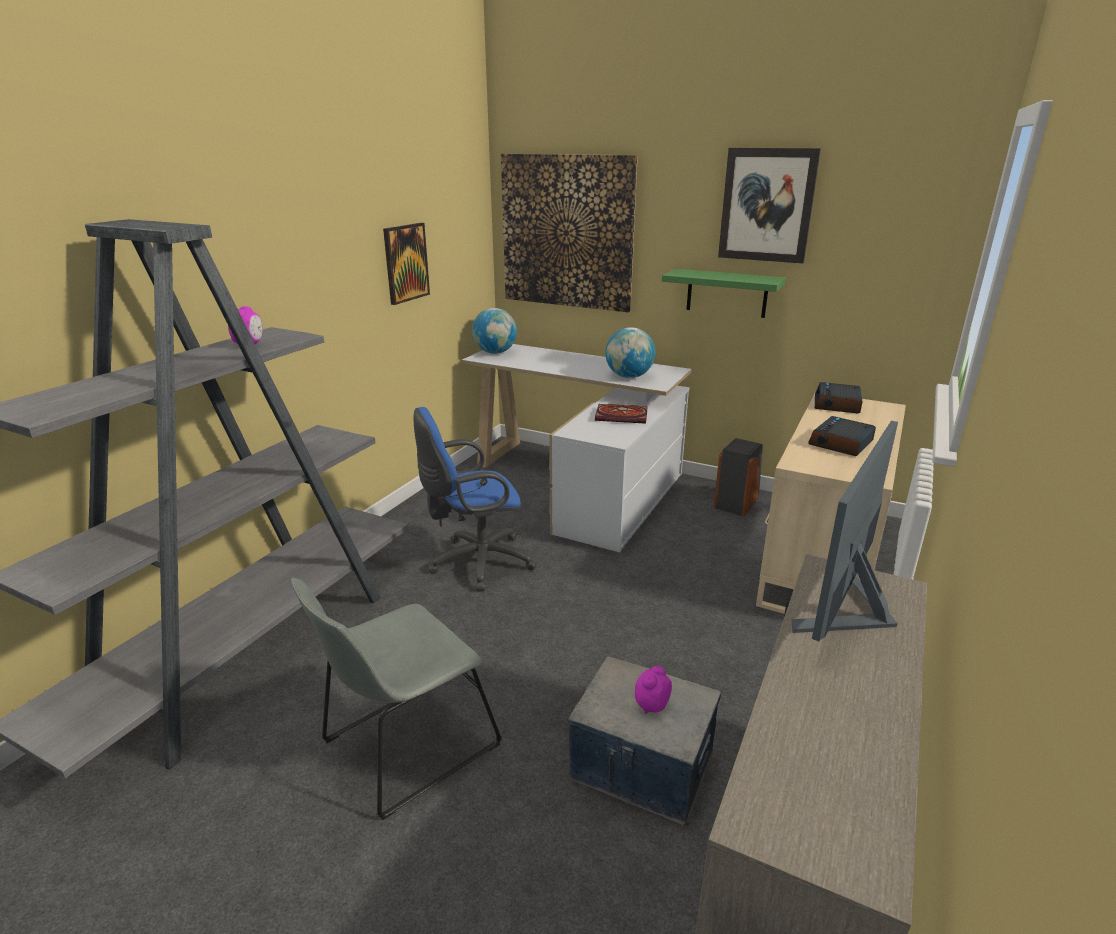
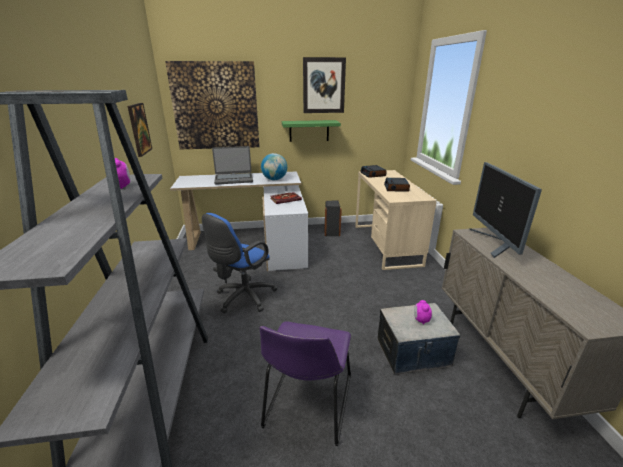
camera: 35 degrees left, 0 degrees up
grey chair [291,578,502,820] -> purple chair [260,321,351,446]
globe [472,308,517,354] -> none
none -> laptop [212,146,253,185]

